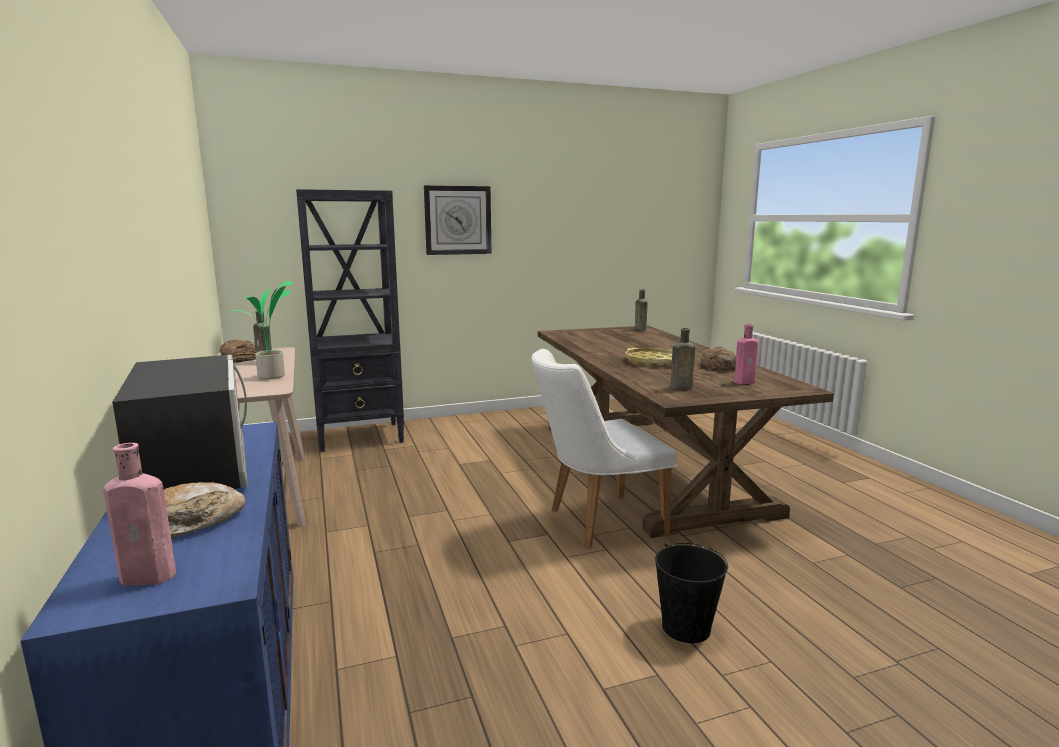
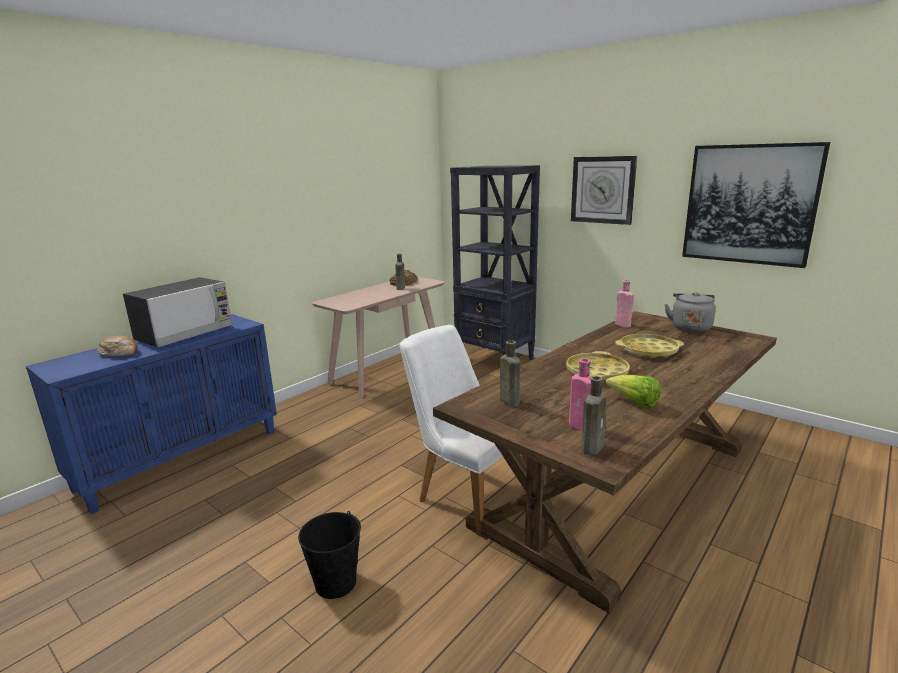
camera: 60 degrees right, 5 degrees up
pink bottle [103,443,176,586] -> pink bottle moved to [615,280,634,327]
potted plant [229,281,293,380] -> none
brown bottle [635,290,648,330] -> brown bottle moved to [582,376,607,455]
bread [701,346,736,371] -> lettuce [606,375,661,409]
none -> yellow tray [615,334,684,358]
none -> grey kettle [665,292,716,332]
none -> picture [682,142,830,268]

